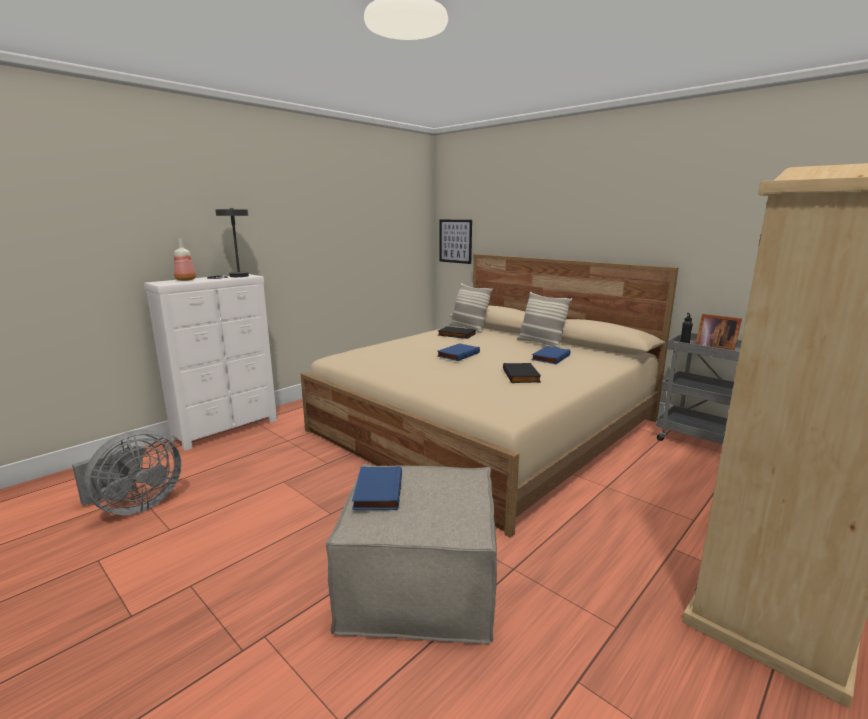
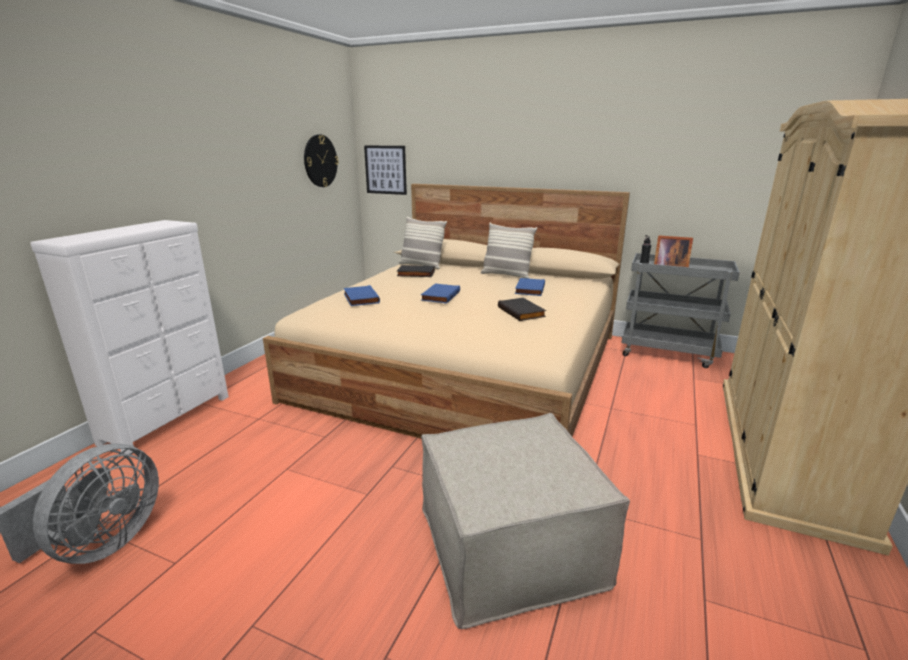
camera: 20 degrees left, 5 degrees up
bottle [174,239,196,281] -> none
grey table lamp [207,208,249,279] -> none
blue book [352,466,402,510] -> blue book moved to [344,285,380,306]
none -> wall clock [304,134,339,187]

